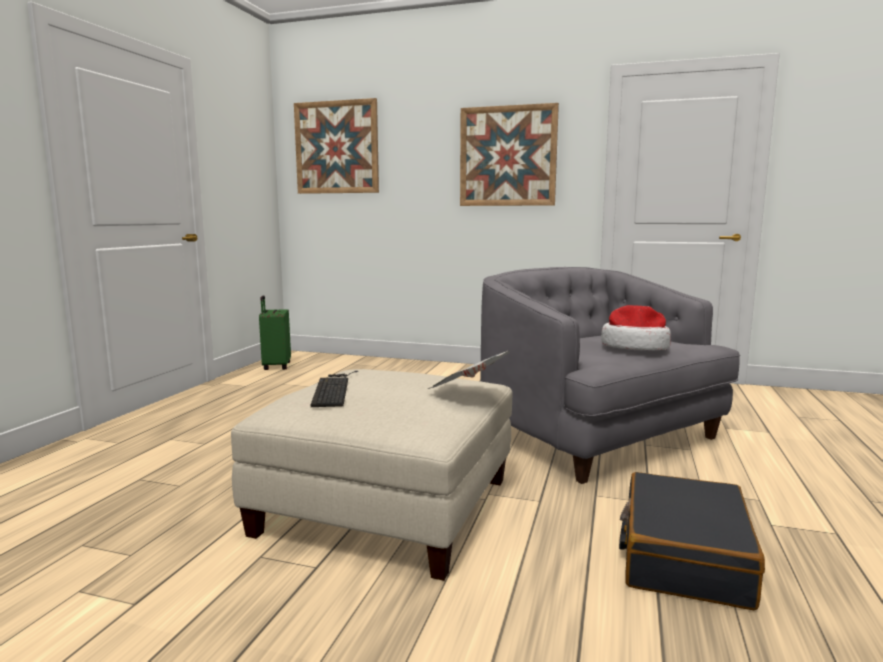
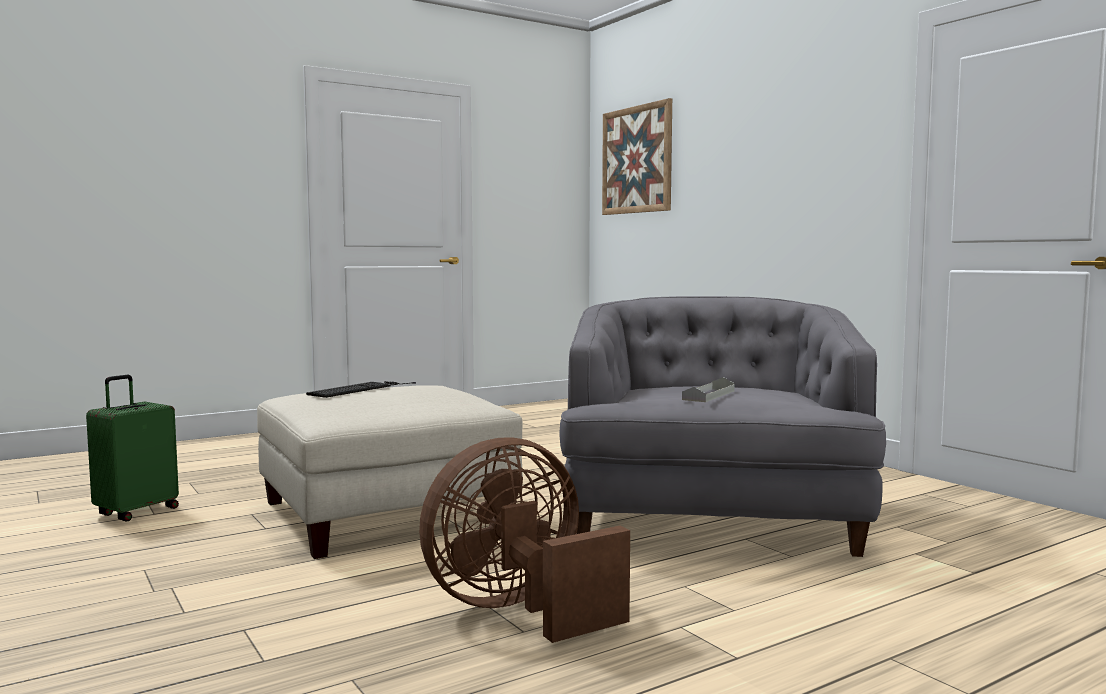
camera: 40 degrees right, 5 degrees down
green suitcase [259,295,291,370] -> green suitcase moved to [86,375,179,522]
newspaper [428,351,510,389] -> none
picture [460,103,559,206] -> none
hat [601,305,671,350] -> grey tray [682,377,735,402]
black suitcase [619,472,765,610] -> brown fan [419,437,630,643]

